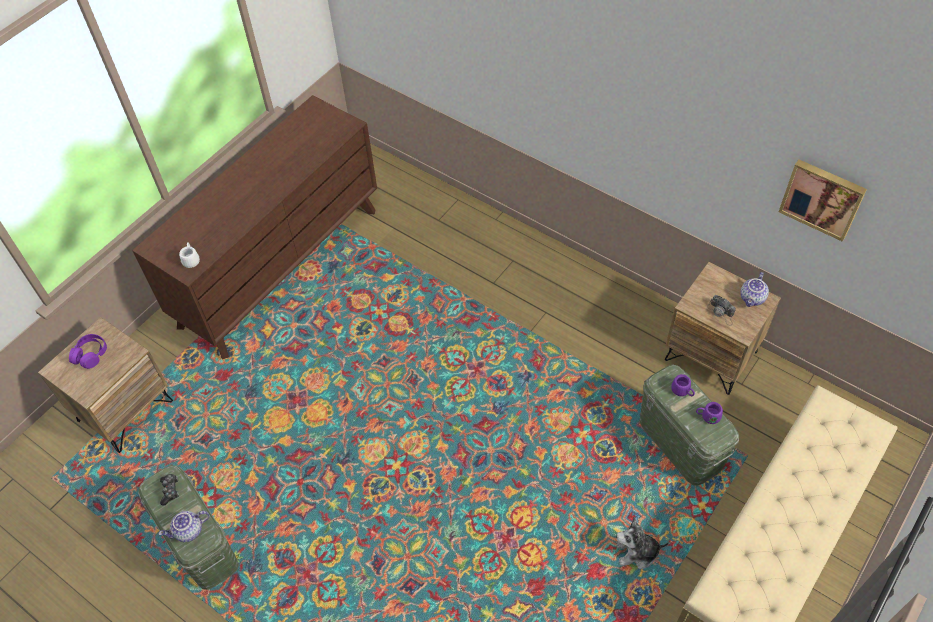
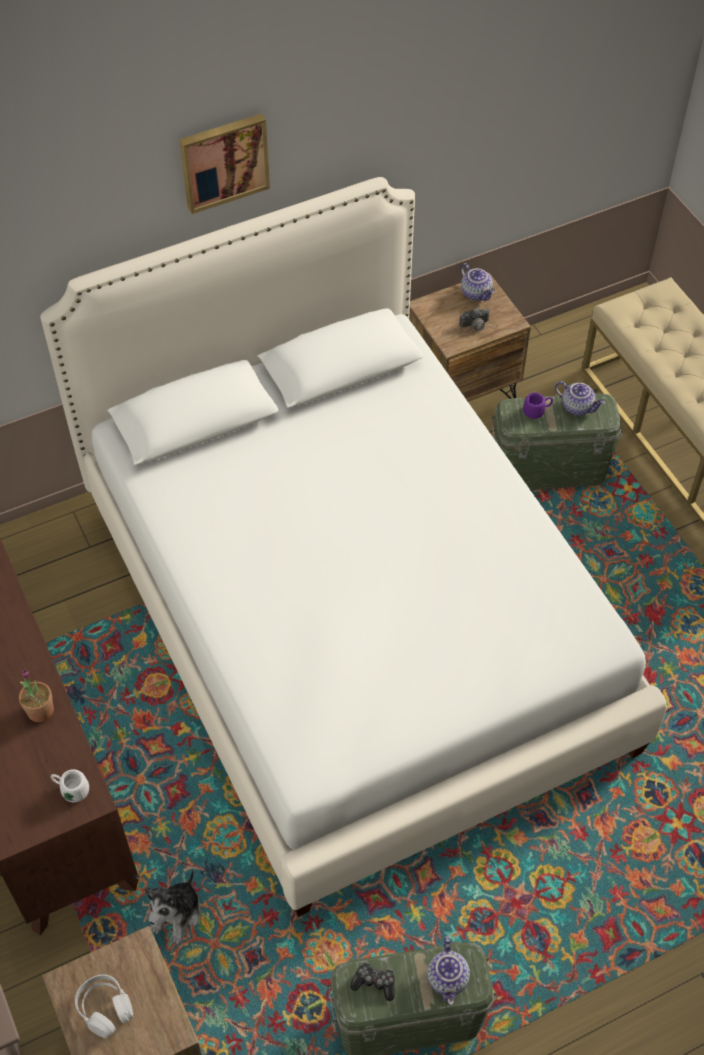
camera: 65 degrees left, 0 degrees up
purple headphones [69,334,107,369] -> white headphones [75,975,133,1038]
plush toy [616,517,669,569] -> plush toy moved to [145,870,201,944]
purple mug [696,402,723,424] -> teapot [555,381,605,415]
picture [779,160,867,242] -> picture moved to [179,114,270,214]
none -> potted plant [19,669,54,722]
none -> white bed [40,177,667,917]

